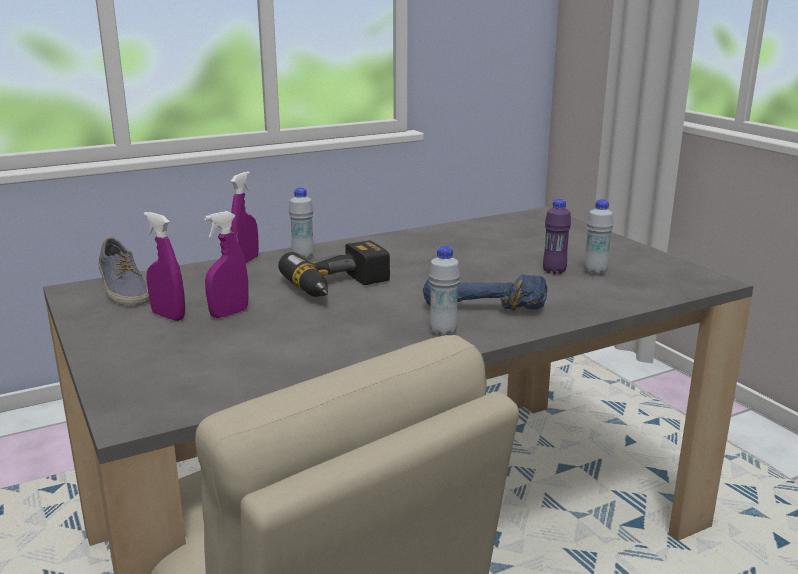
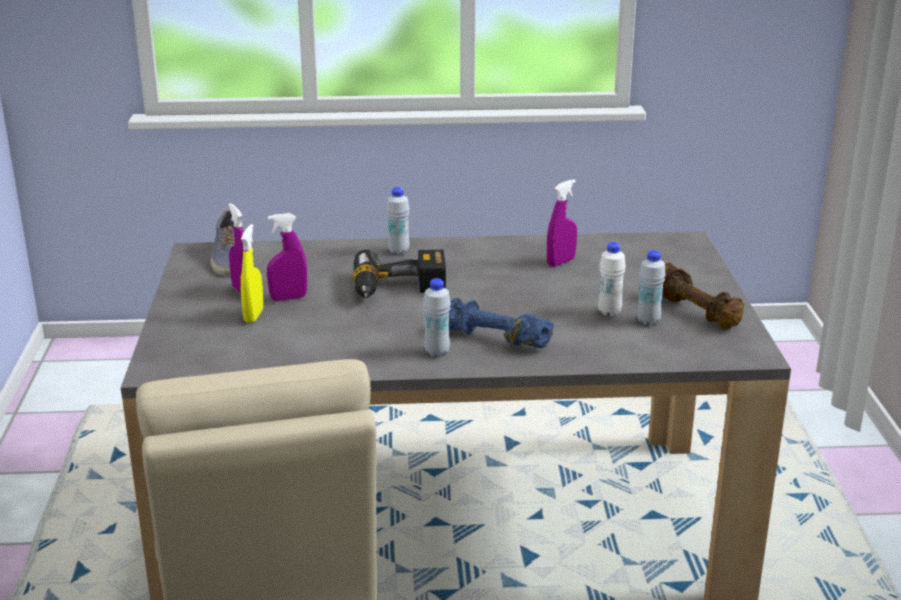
camera: 25 degrees right, 5 degrees up
purple spray bottle [230,171,259,263] -> purple spray bottle moved to [547,179,577,267]
purple bottle [543,199,571,274] -> white bottle [598,242,626,316]
none -> yellow spray bottle [241,224,263,323]
none -> brown dumbbell [662,263,744,330]

